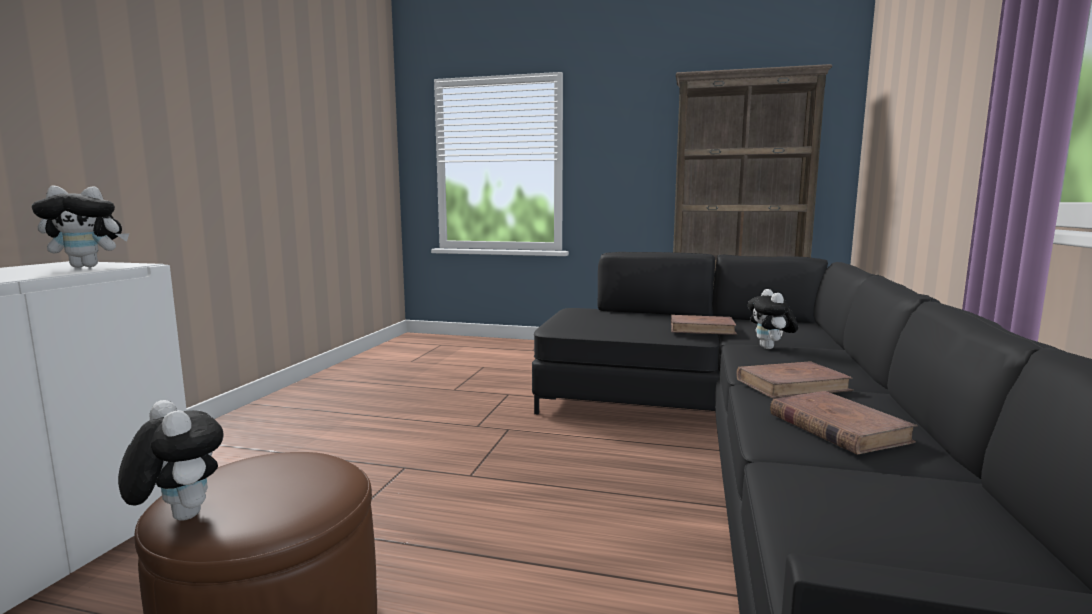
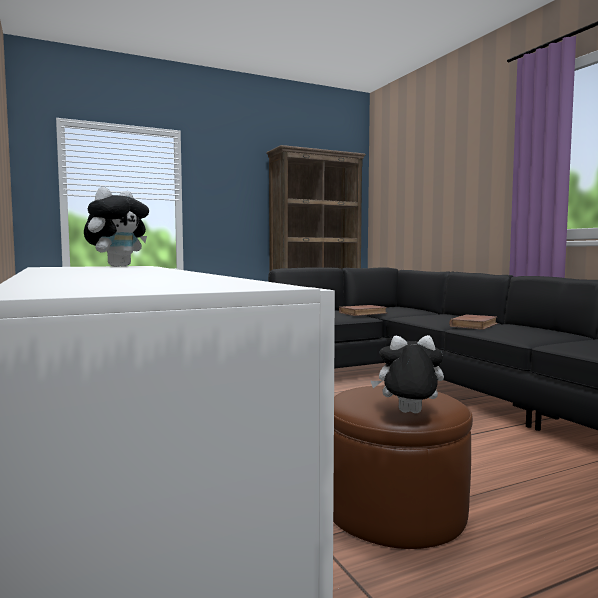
camera: 40 degrees left, 5 degrees down
plush toy [748,289,798,349] -> none
brown book [770,391,918,455] -> none

